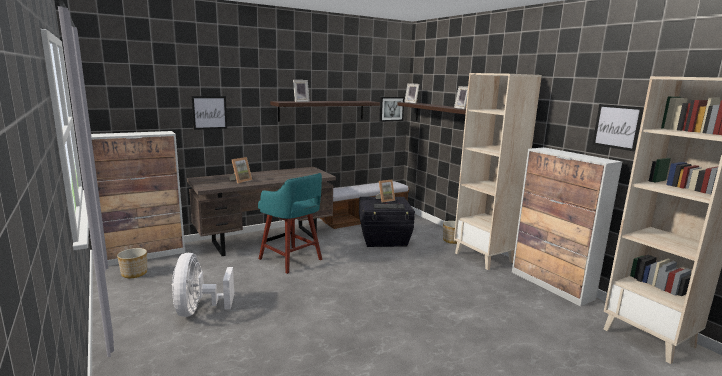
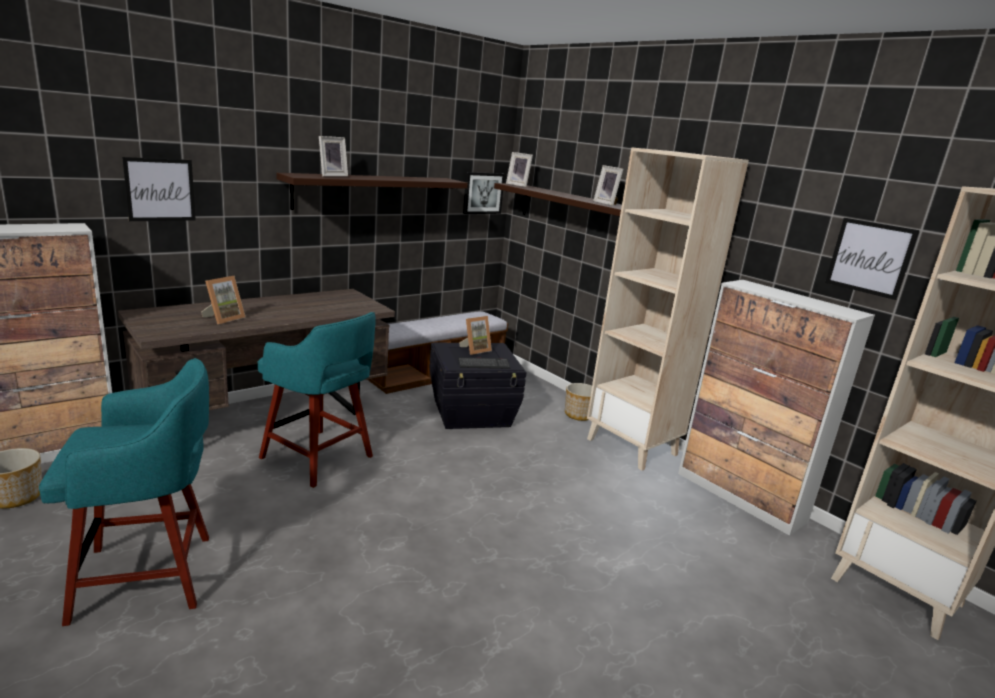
camera: 10 degrees left, 5 degrees up
white fan [172,253,234,317] -> turquoise stool [39,358,209,626]

